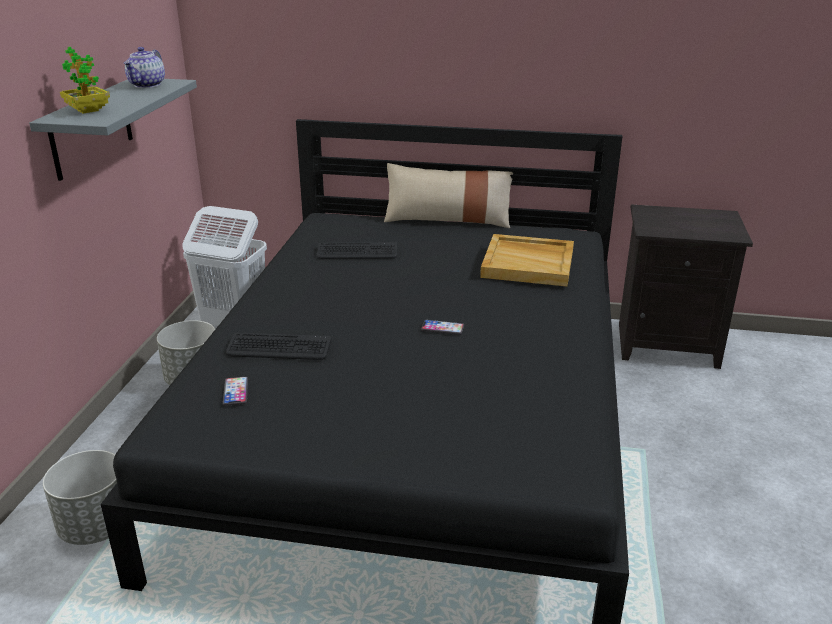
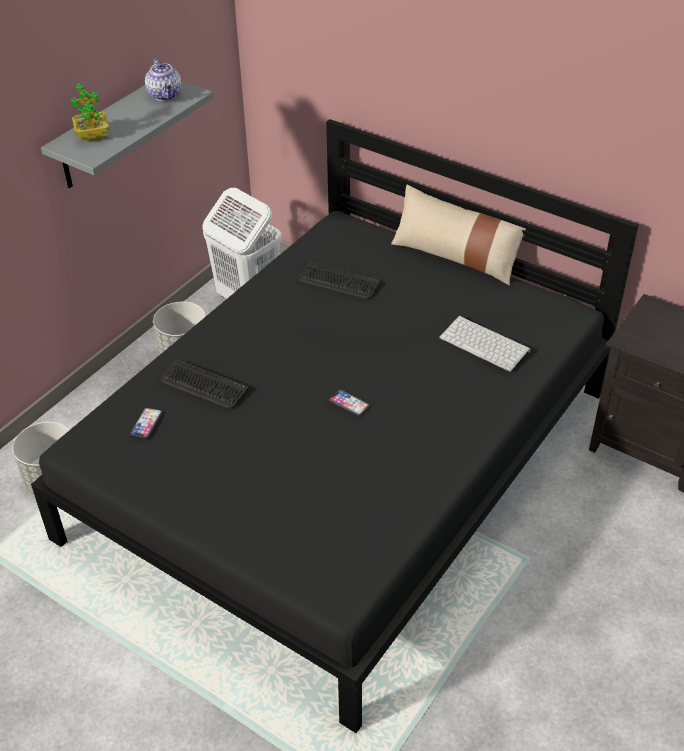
camera: 25 degrees right, 15 degrees up
teapot [124,47,165,88] -> teapot turned 60 degrees counterclockwise [145,59,182,101]
beige tray [480,234,574,287] -> keyboard [439,316,531,372]

